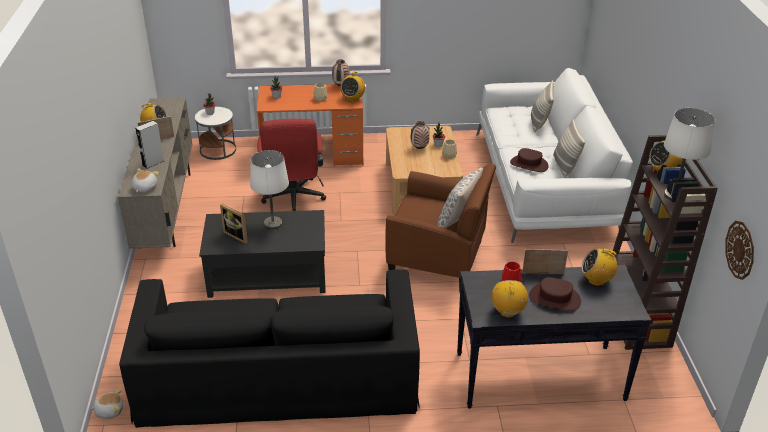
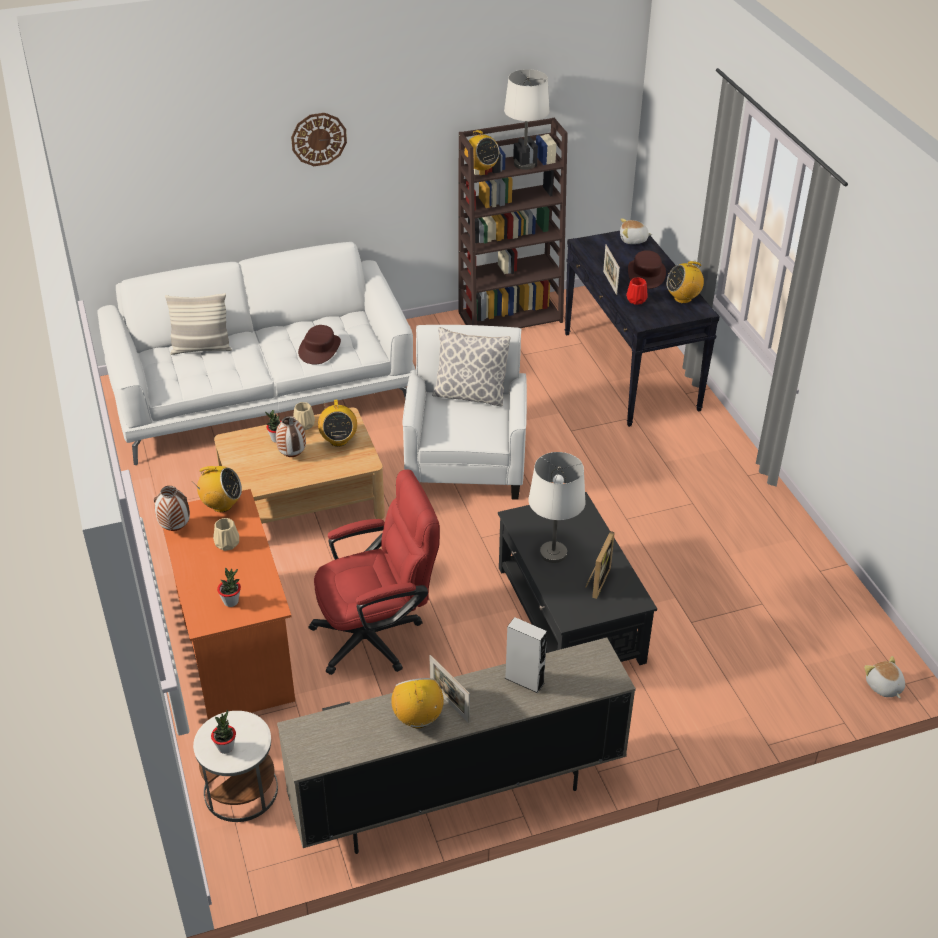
camera: 105 degrees left, 5 degrees up
black sofa [119,269,420,428] -> none
plush toy [132,168,159,192] -> plush toy moved to [620,219,653,244]
brown armchair [385,164,496,288] -> white armchair [402,325,527,500]
pillow [553,119,585,178] -> none
radio [582,249,618,286] -> radio moved to [318,400,357,447]
wall clock [725,221,754,280] -> wall clock moved to [291,113,347,166]

